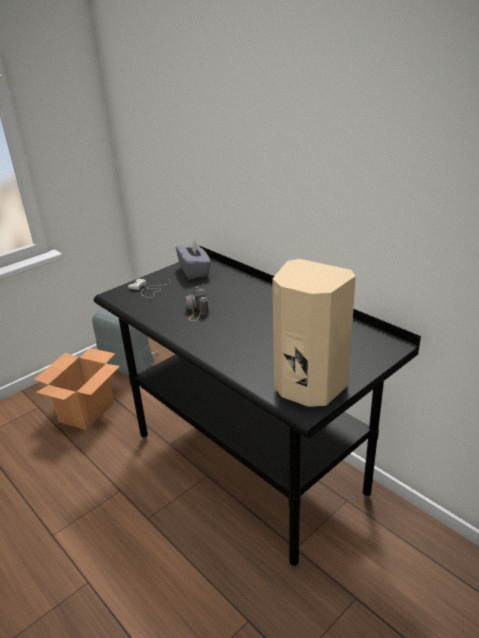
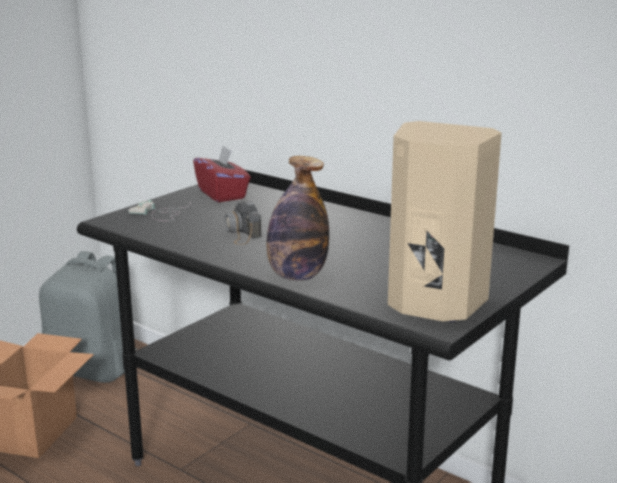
camera: 10 degrees left, 10 degrees down
grey tissue box [176,238,211,279] -> red tissue box [193,145,251,202]
none -> bottle [267,156,329,281]

